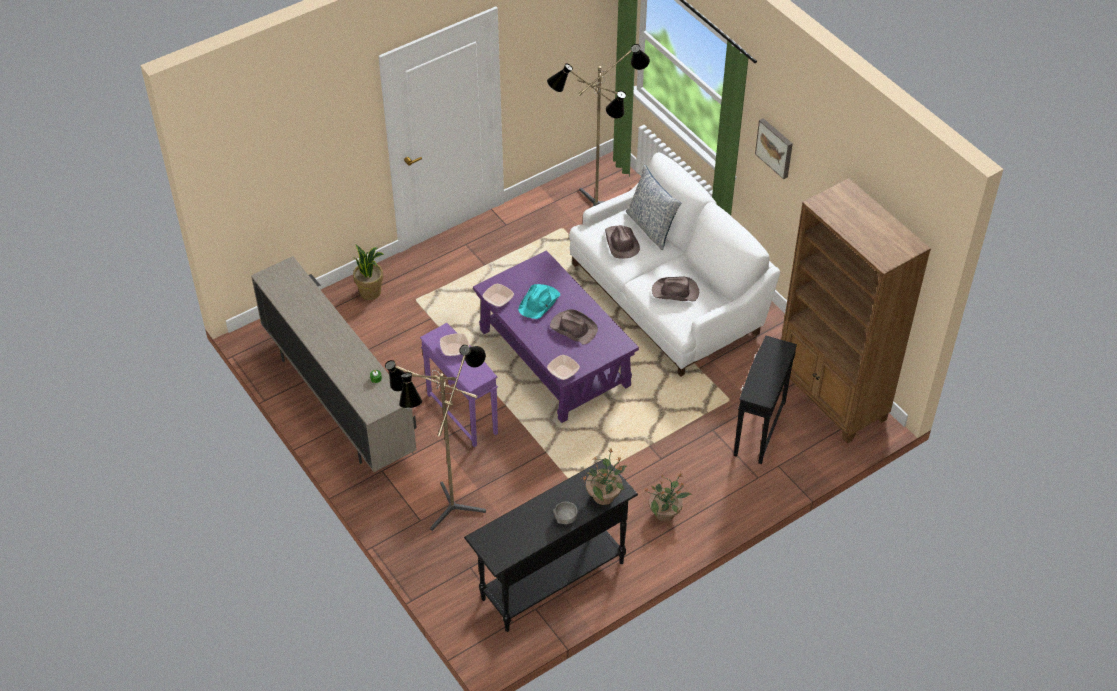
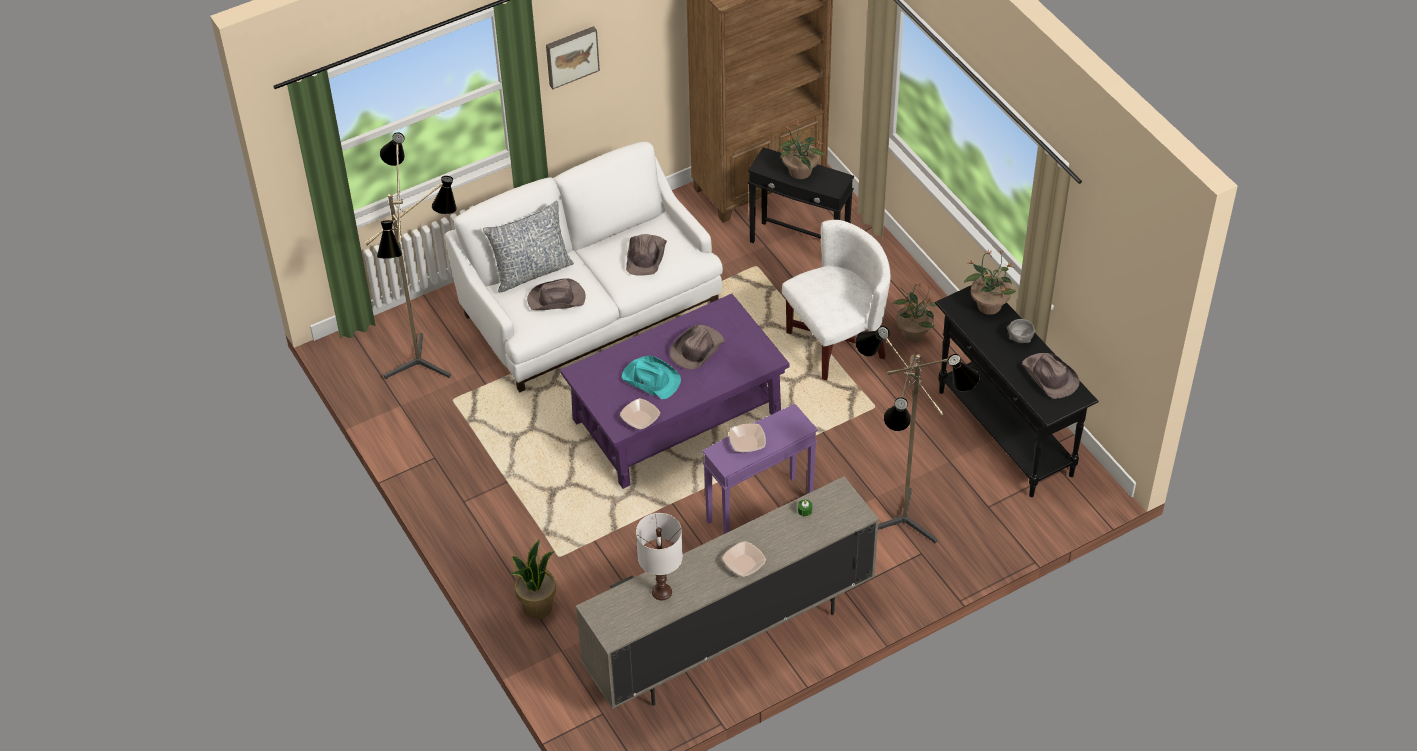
camera: 85 degrees left, 0 degrees up
bowl [547,355,580,380] -> bowl moved to [722,541,766,577]
none -> white table lamp [636,513,683,600]
none -> potted plant [779,121,826,179]
none -> white armchair [782,220,891,380]
none -> brown hat [1022,353,1080,399]

